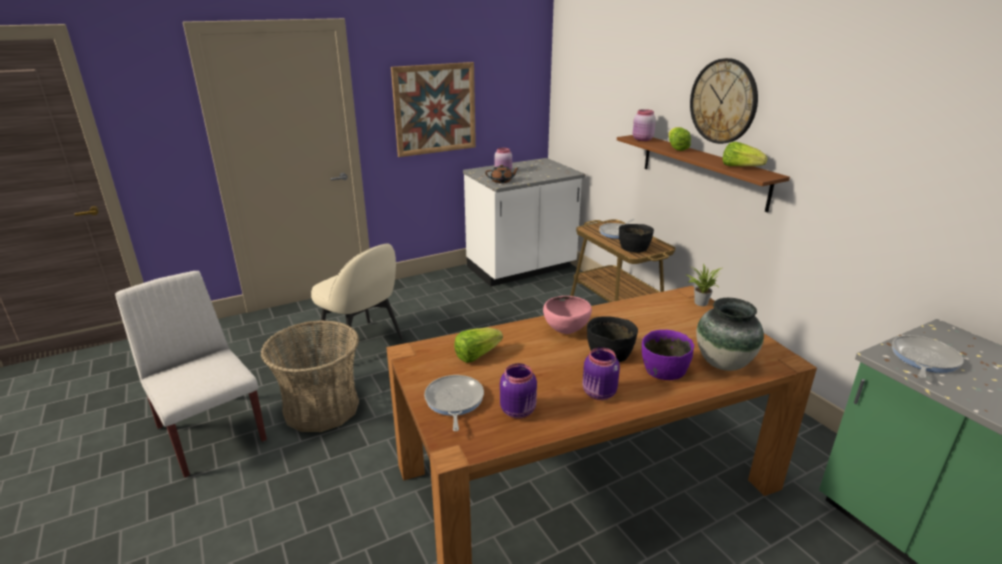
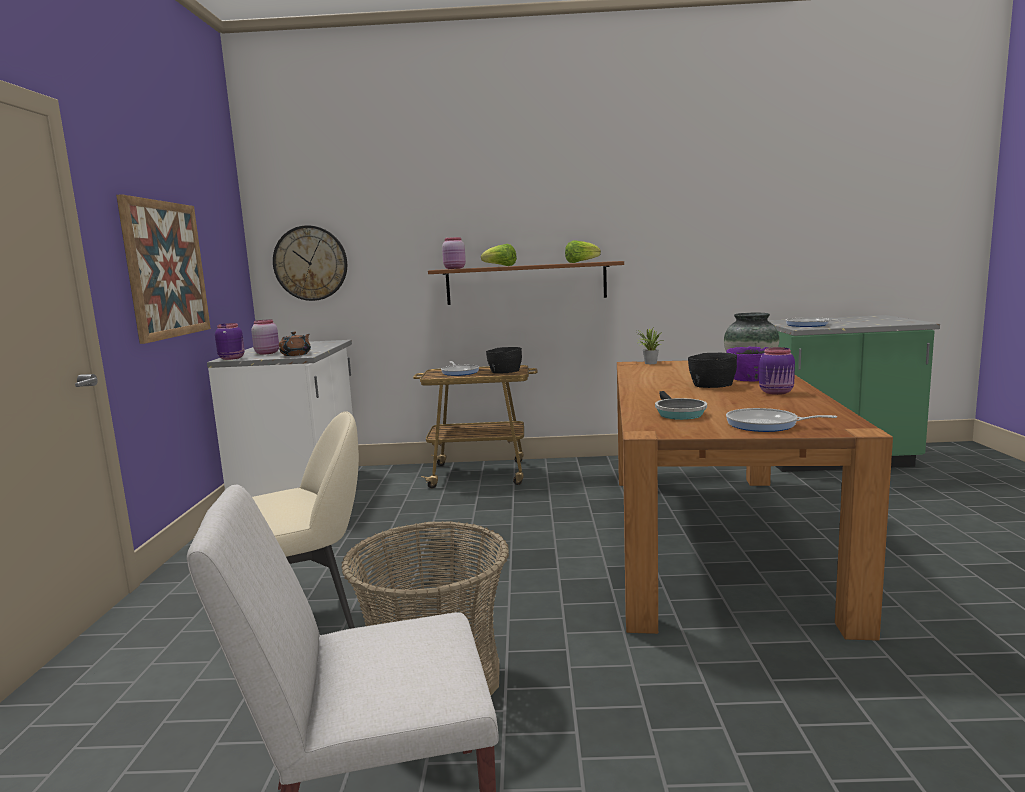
camera: 60 degrees left, 15 degrees down
lettuce [454,328,503,363] -> frying pan [655,391,707,420]
purple jar [500,363,537,419] -> purple jar moved to [215,323,245,360]
pink bowl [543,296,592,334] -> none
wall clock [690,58,758,144] -> wall clock moved to [273,225,347,301]

